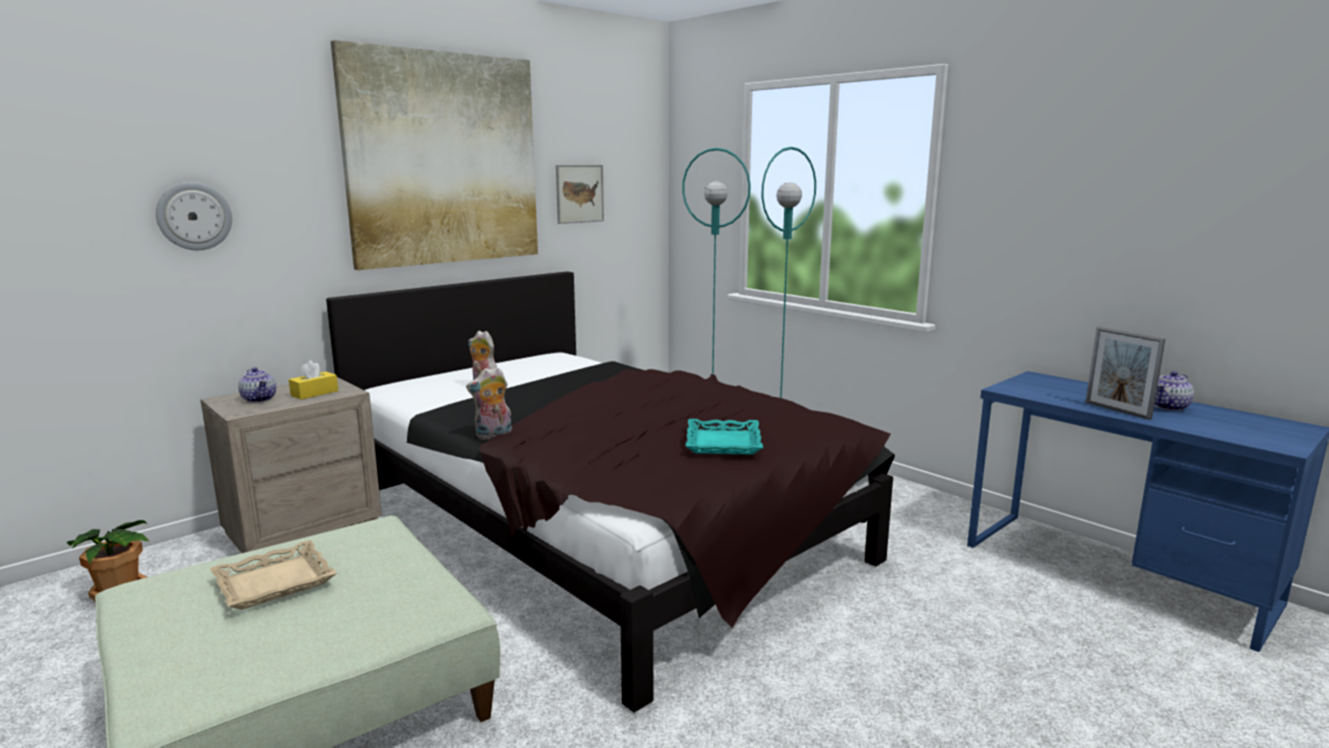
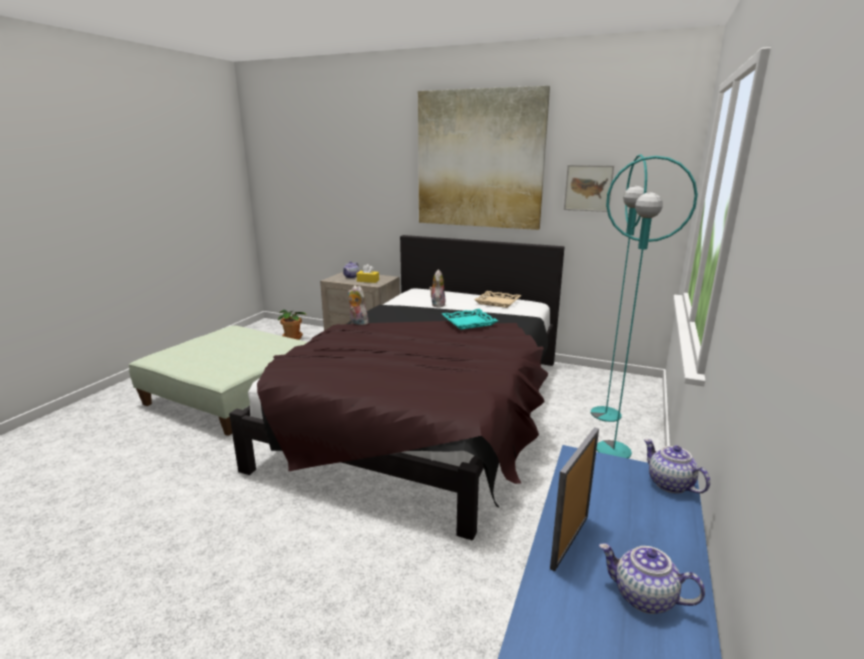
camera: 65 degrees right, 5 degrees up
wall clock [156,182,232,250] -> none
beige tray [210,540,337,610] -> beige tray moved to [474,291,521,308]
turquoise tray [686,419,763,455] -> turquoise tray moved to [442,309,498,330]
none -> teapot [644,439,710,494]

